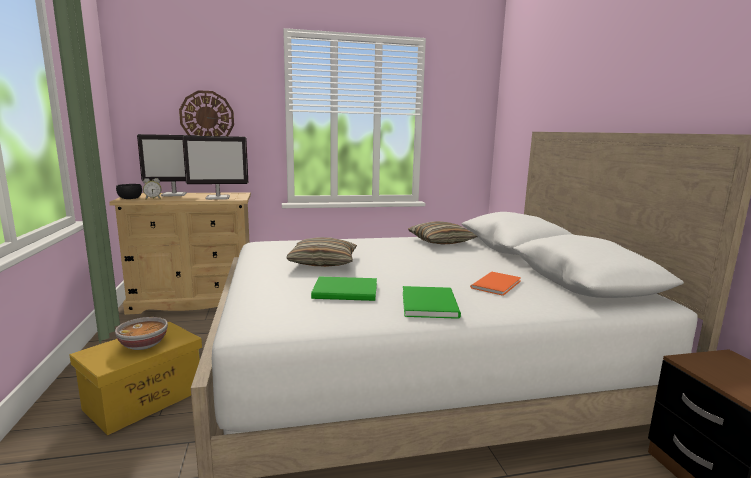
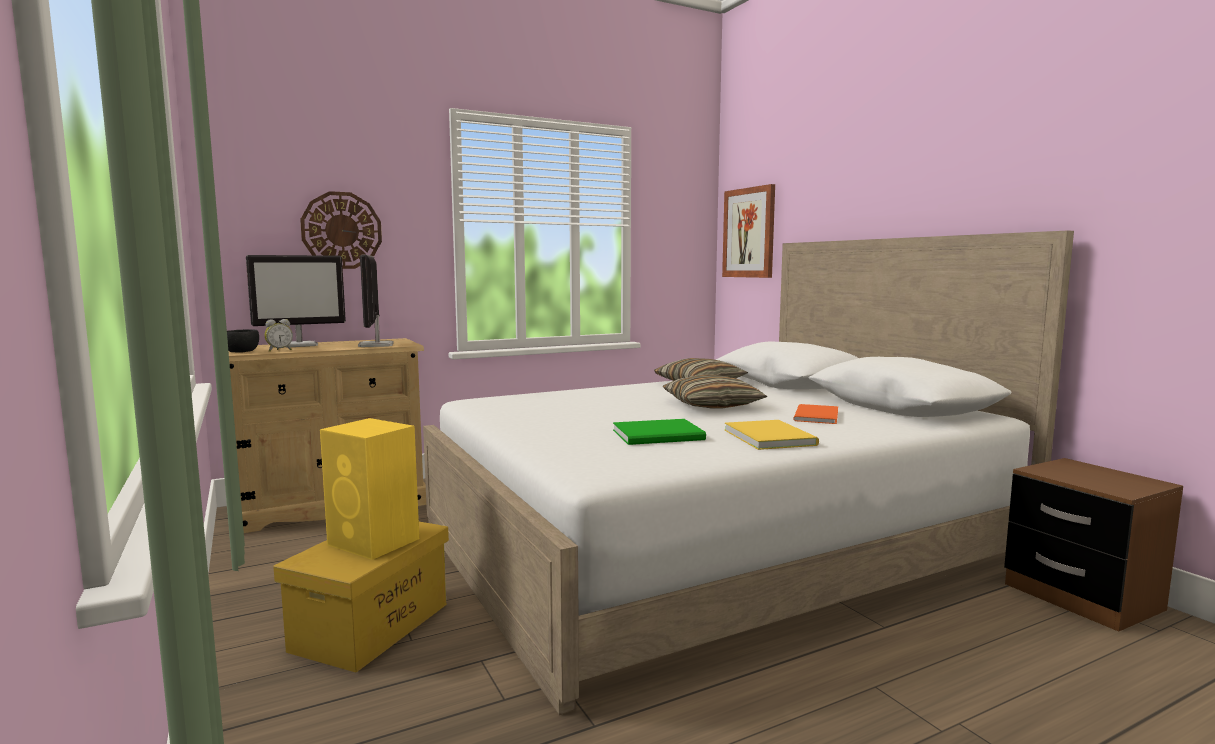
camera: 15 degrees left, 5 degrees down
bowl [115,317,168,350] -> yellow speaker [320,418,419,560]
monitor [182,136,248,200] -> monitor turned 105 degrees clockwise [358,255,393,347]
pillow [287,237,357,267] -> pillow moved to [663,374,767,409]
green book [403,286,461,319] -> yellow book [725,420,819,450]
none -> picture [722,184,775,278]

